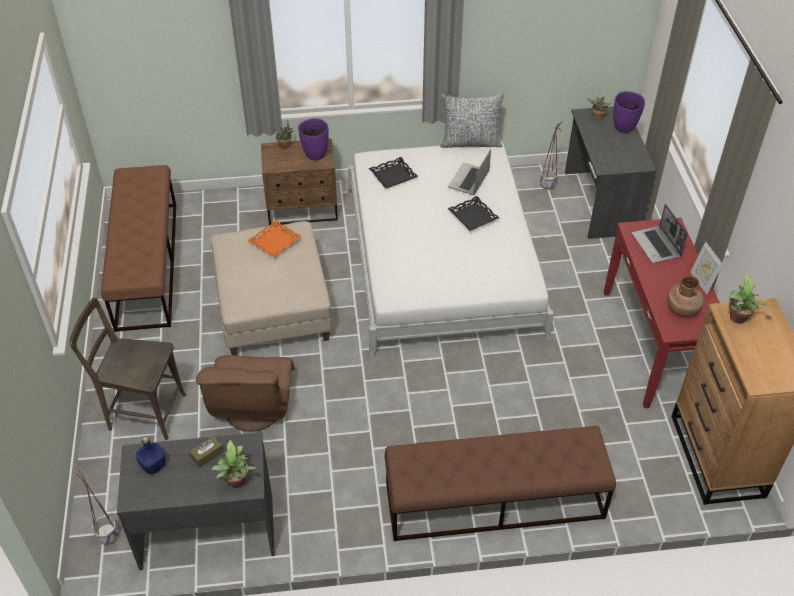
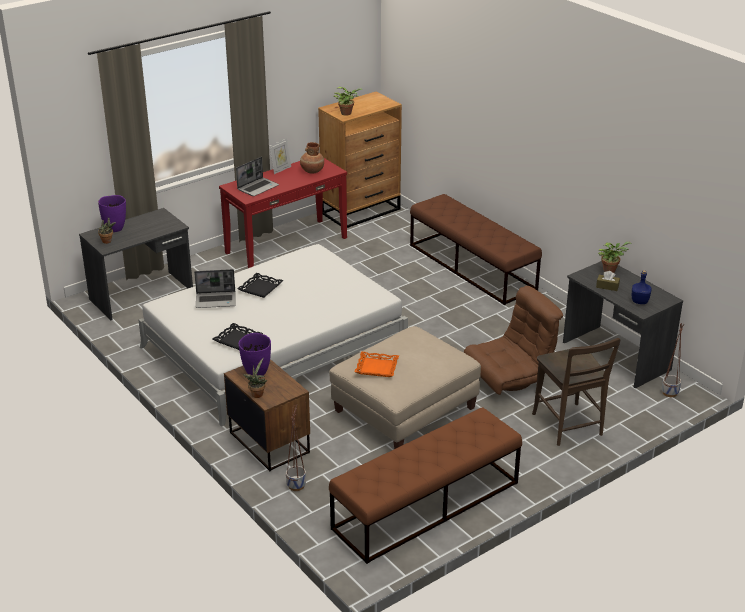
camera: 120 degrees left, 15 degrees down
pillow [440,93,504,148] -> none
planter [540,122,562,190] -> planter moved to [286,404,306,491]

